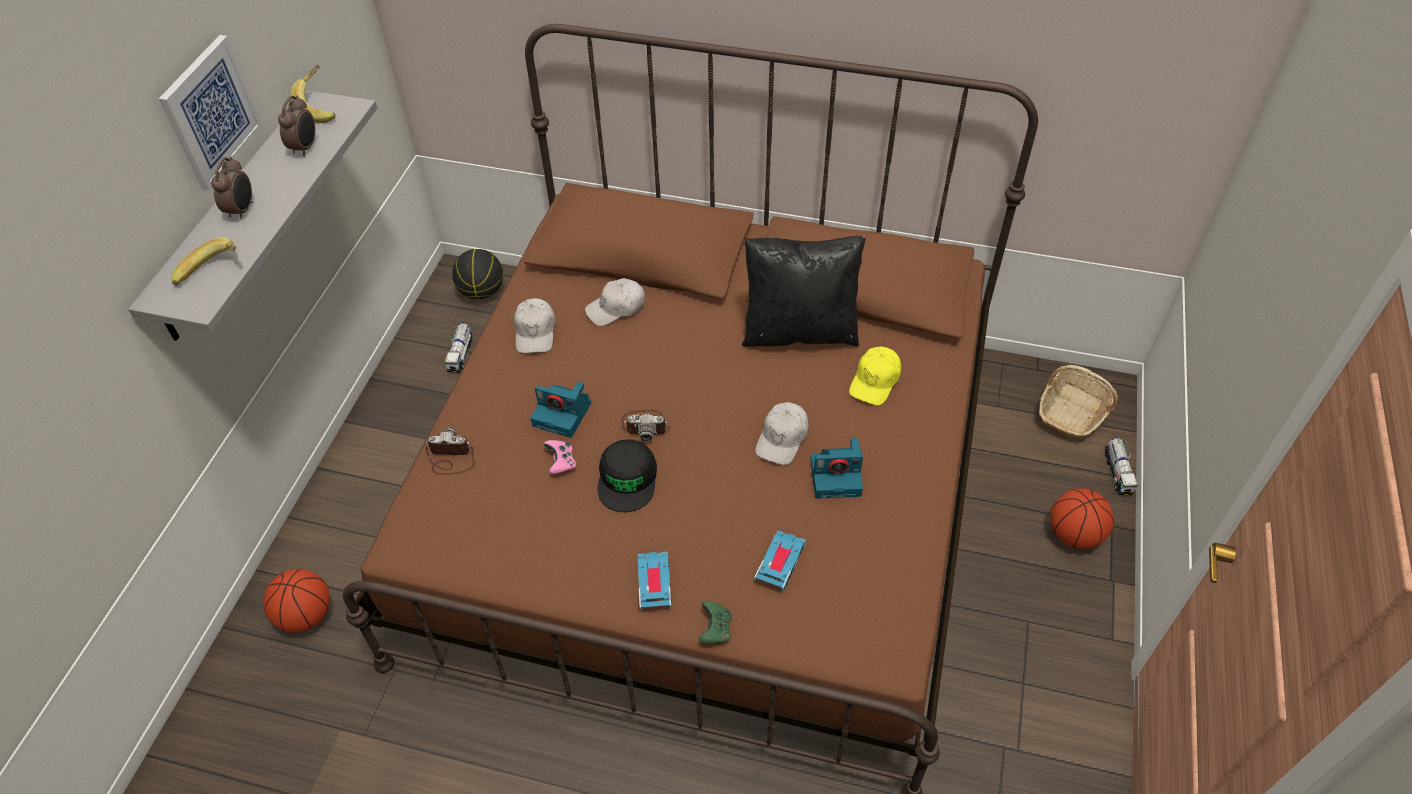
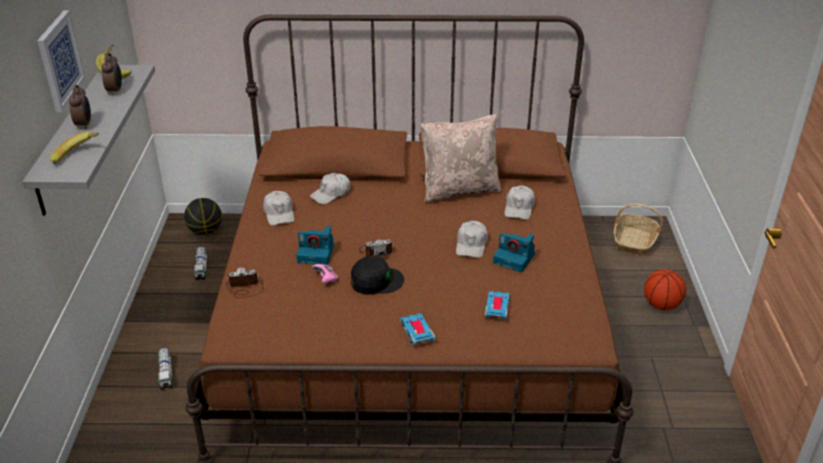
camera: 15 degrees left, 15 degrees down
basketball [263,569,330,633] -> none
black cap [598,439,657,512] -> black cap turned 90 degrees counterclockwise [351,256,404,294]
green game controller [699,601,732,644] -> none
black pillow [742,236,866,347] -> beige pillow [420,114,502,202]
camera [810,438,863,499] -> camera turned 45 degrees clockwise [493,233,535,272]
yellow cap [849,347,901,405] -> white cap [504,185,535,220]
toy truck [1105,437,1138,495] -> toy truck moved to [158,347,173,390]

